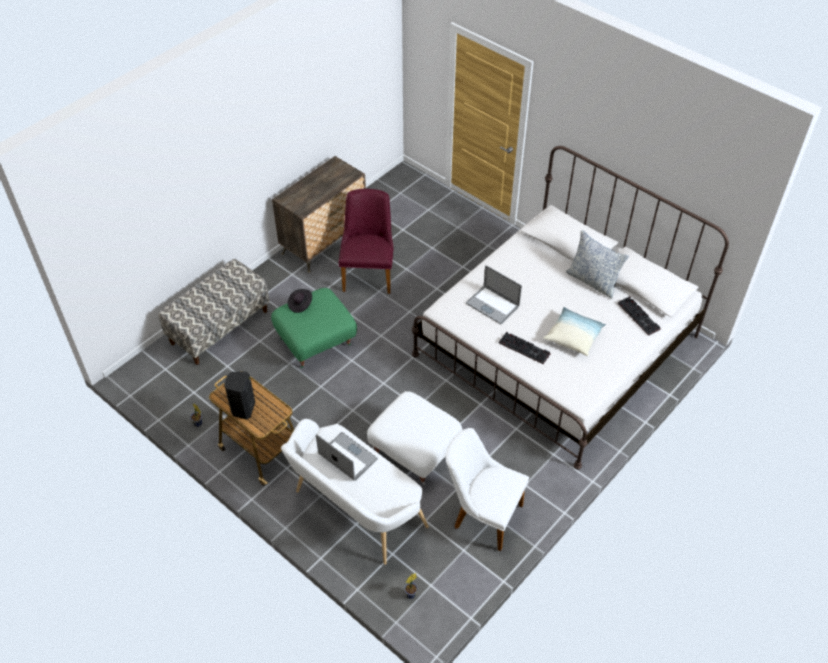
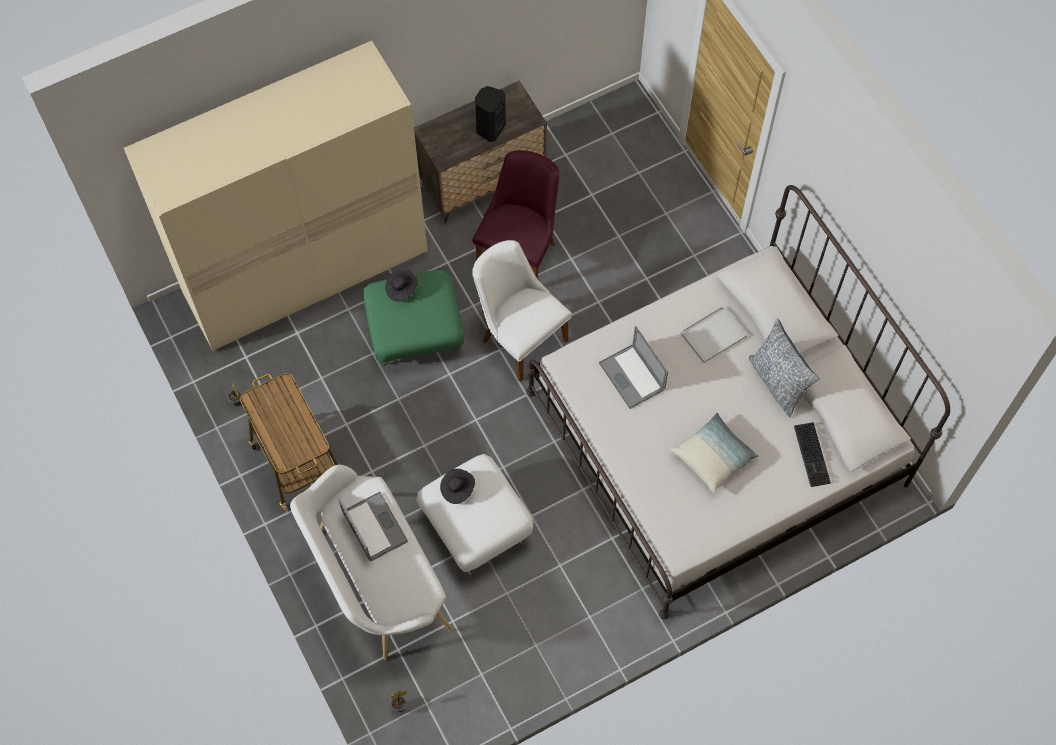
camera: 20 degrees right, 15 degrees up
bench [158,259,269,365] -> beige wardrobe [124,40,428,352]
black speaker [224,372,255,419] -> black speaker moved to [475,86,506,142]
white chair [446,428,529,551] -> white chair moved to [472,240,572,382]
keyboard [499,332,551,364] -> none
none -> black hat [440,469,475,504]
none -> white tray [680,305,747,363]

